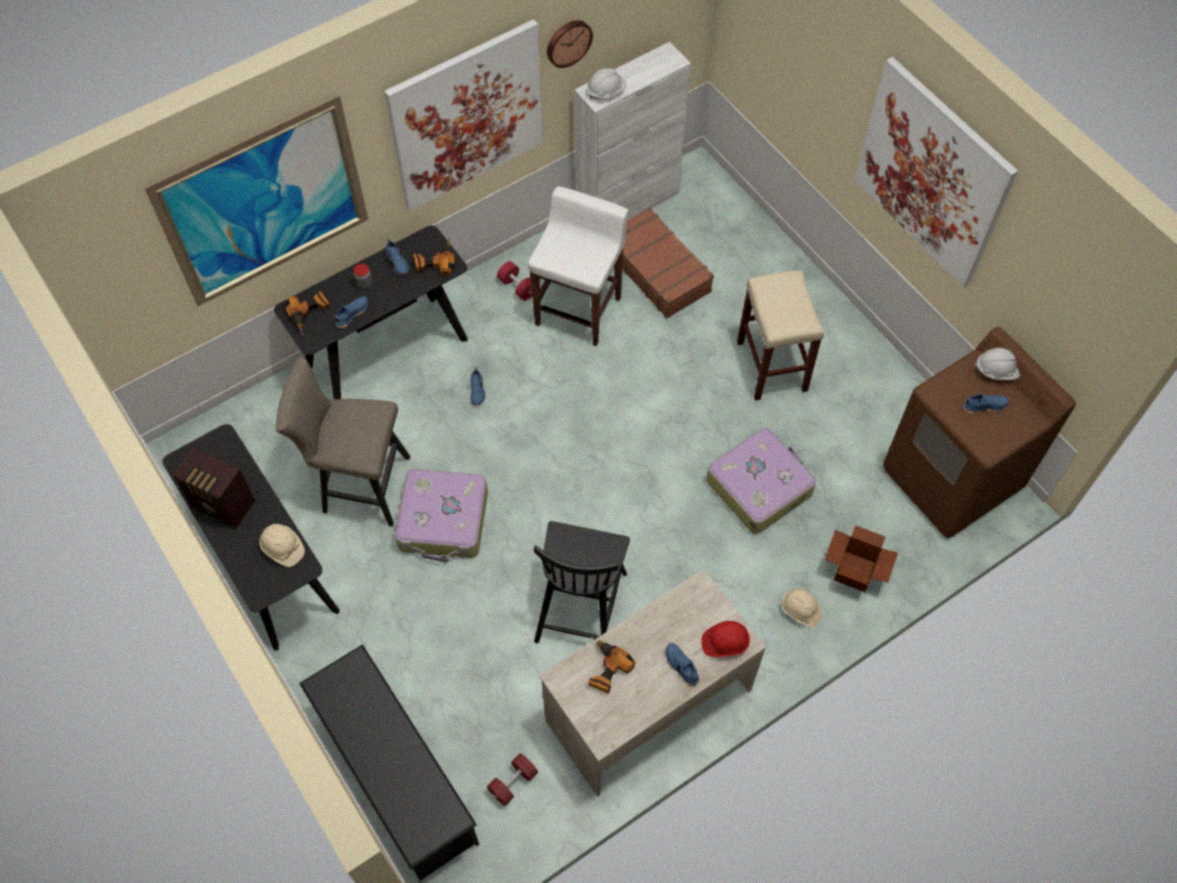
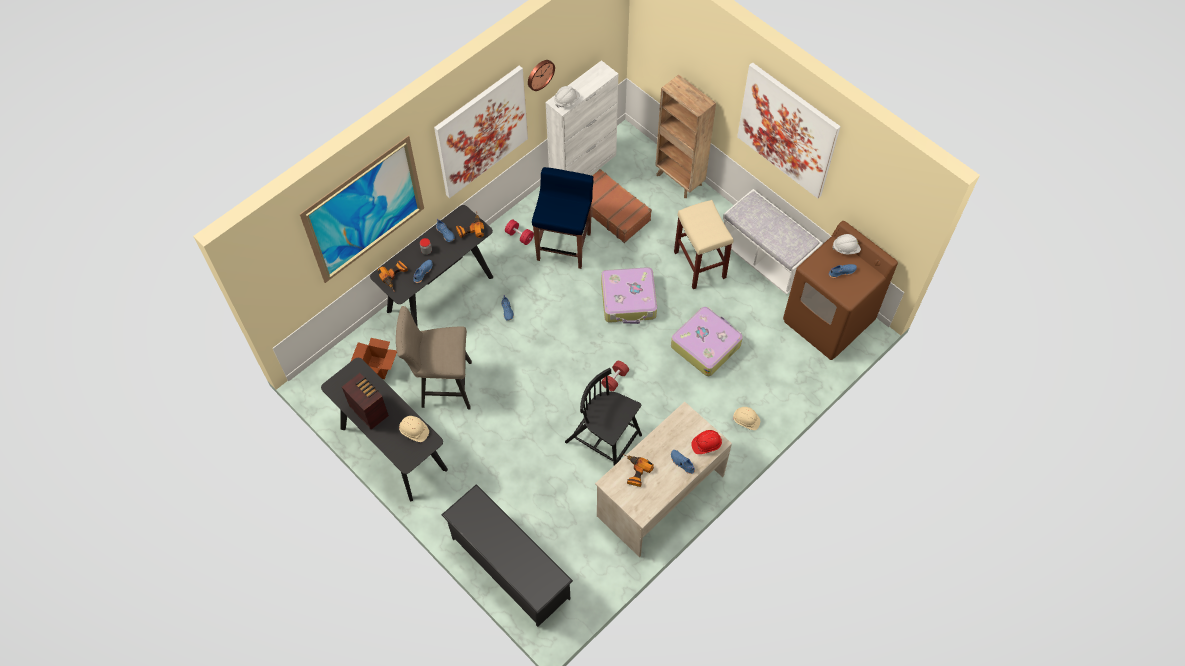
camera: 10 degrees left, 0 degrees up
radio [173,448,255,528] -> radio turned 150 degrees counterclockwise [342,373,389,430]
suitcase [395,469,488,562] -> suitcase moved to [601,267,657,324]
red dumbbell [487,753,538,806] -> red dumbbell moved to [601,361,629,391]
white stool [528,186,629,346] -> blue stool [532,167,593,269]
black chair [534,521,630,643] -> black chair turned 120 degrees clockwise [565,368,642,466]
cardboard box [825,525,898,592] -> cardboard box moved to [350,338,397,379]
none -> brown bookcase [656,75,716,198]
none -> white bench [723,189,823,295]

